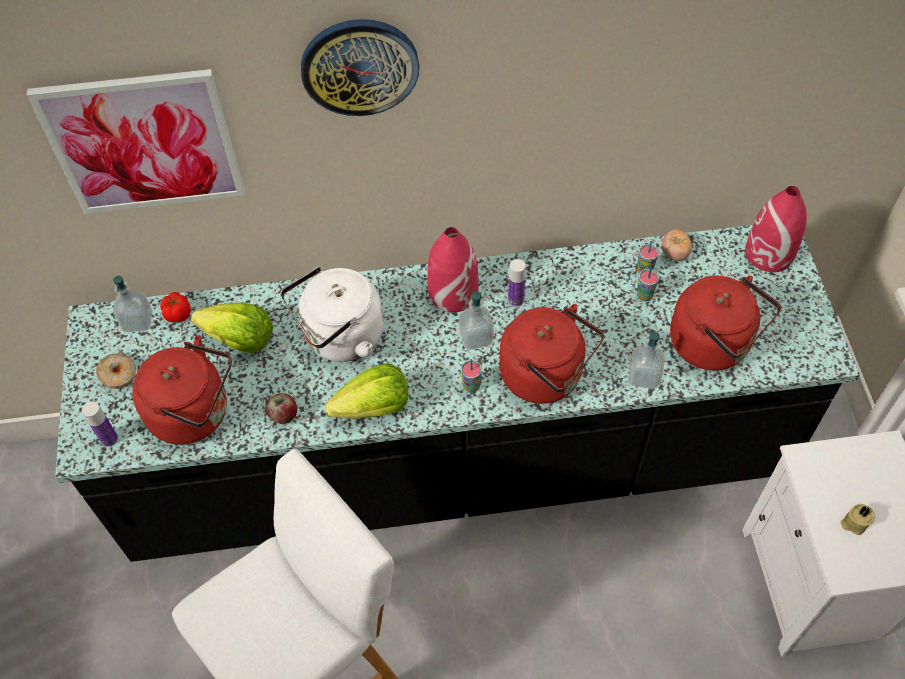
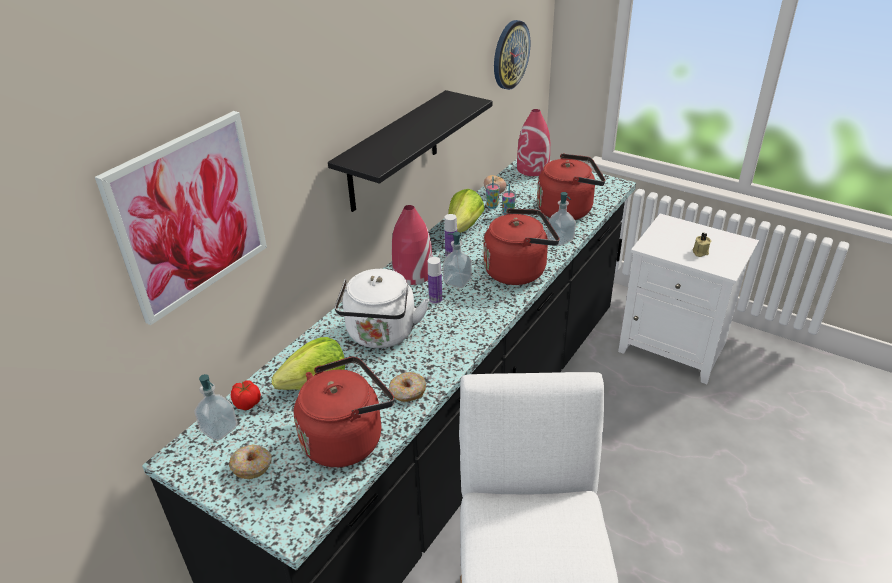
camera: 50 degrees left, 20 degrees down
bottle [82,401,118,447] -> bottle moved to [428,257,442,304]
apple [265,393,297,424] -> donut [389,372,426,402]
wall clock [301,19,419,116] -> wall clock moved to [494,20,530,90]
lettuce [325,364,409,419] -> lettuce moved to [448,189,485,233]
cup [461,359,482,393] -> none
none -> black shelf [328,90,492,212]

